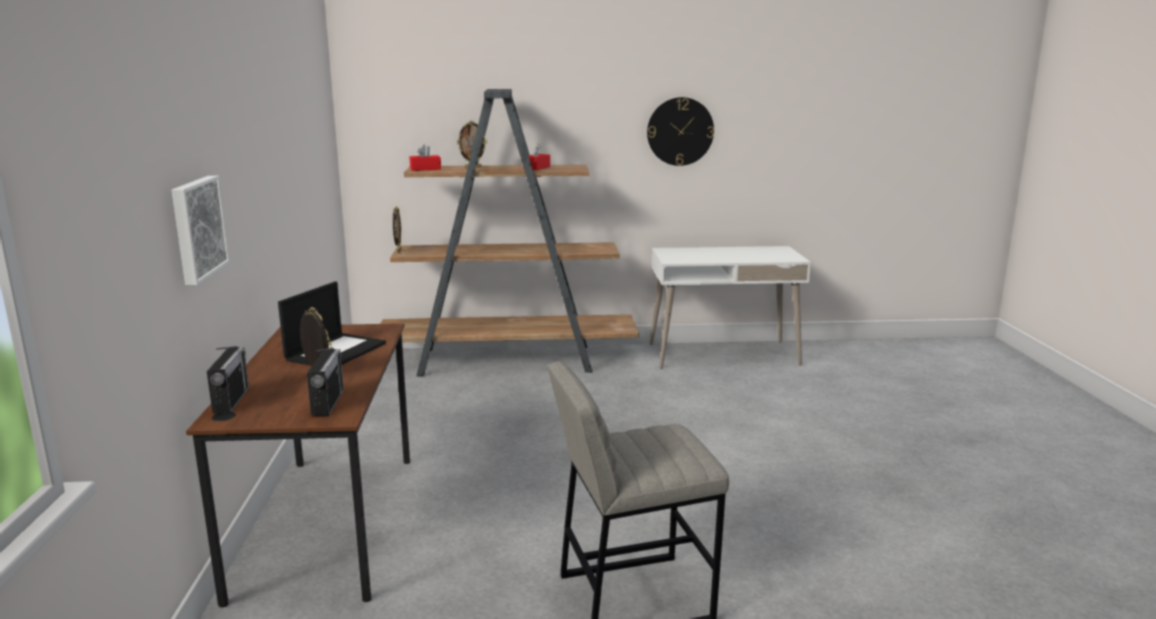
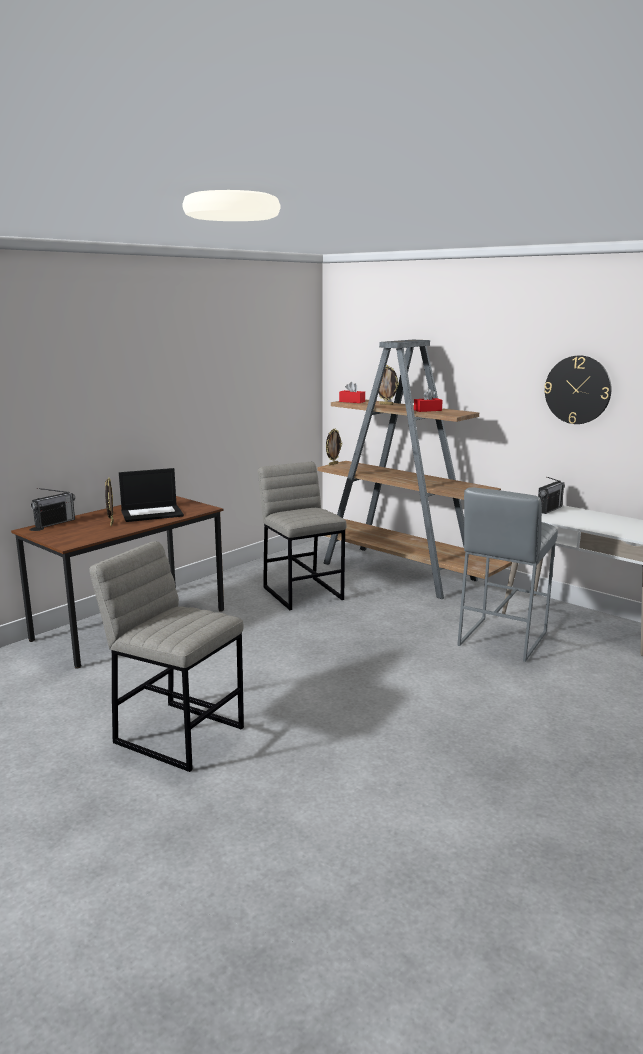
camera: 45 degrees right, 0 degrees up
picture [172,176,230,285] -> none
radio [307,348,344,416] -> radio moved to [538,477,565,514]
none -> grey chair [258,462,347,610]
none -> grey stool [457,487,558,662]

